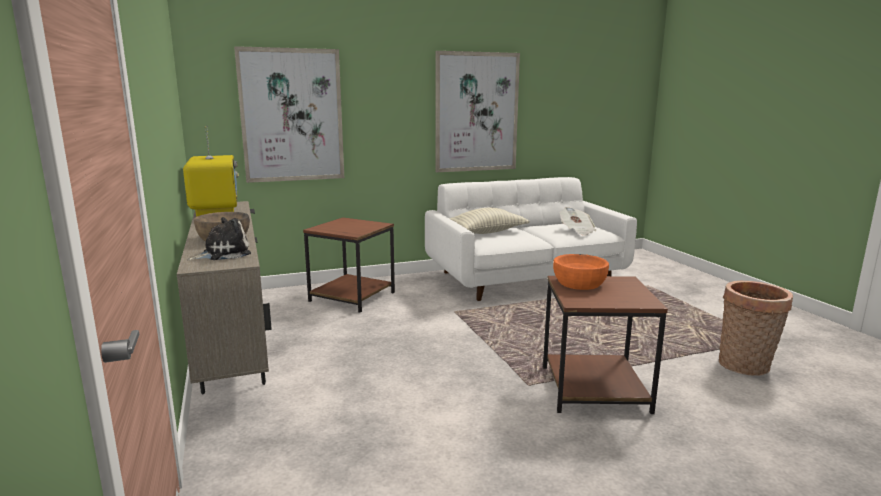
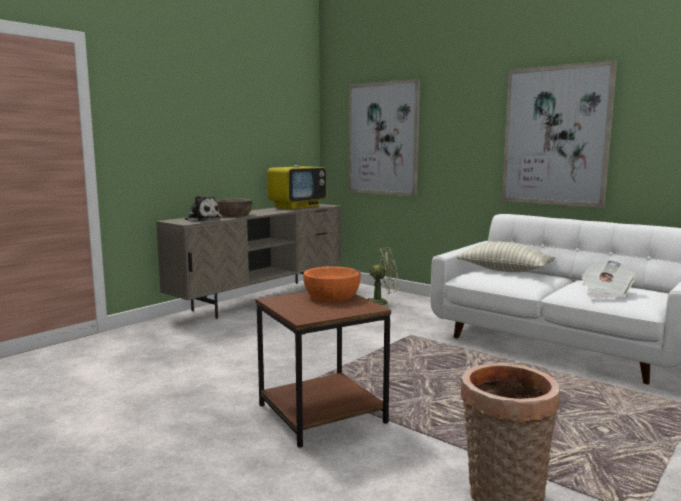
camera: 60 degrees right, 5 degrees down
brown side table [303,217,395,313] -> green fan [368,247,399,308]

